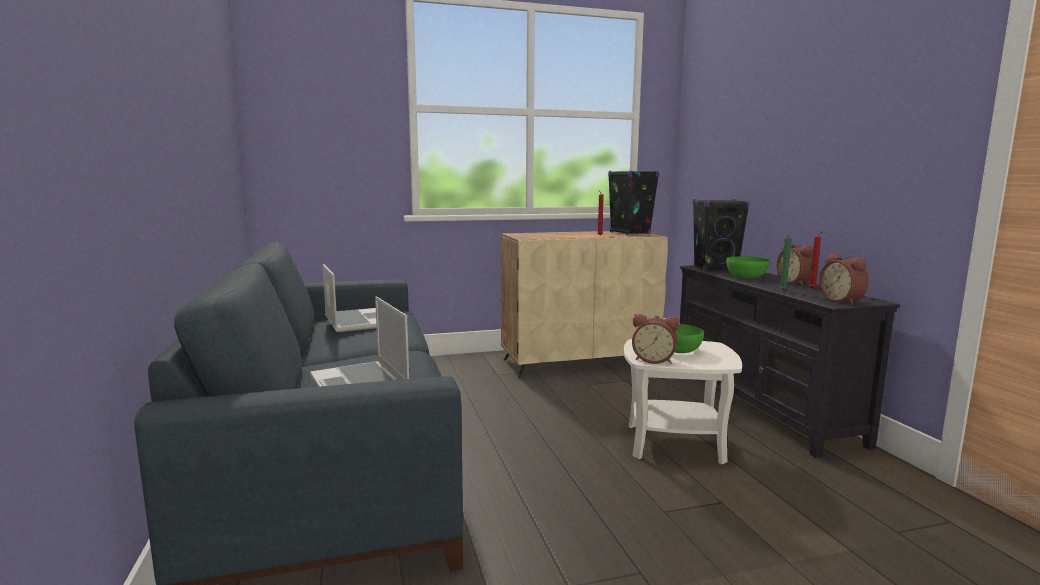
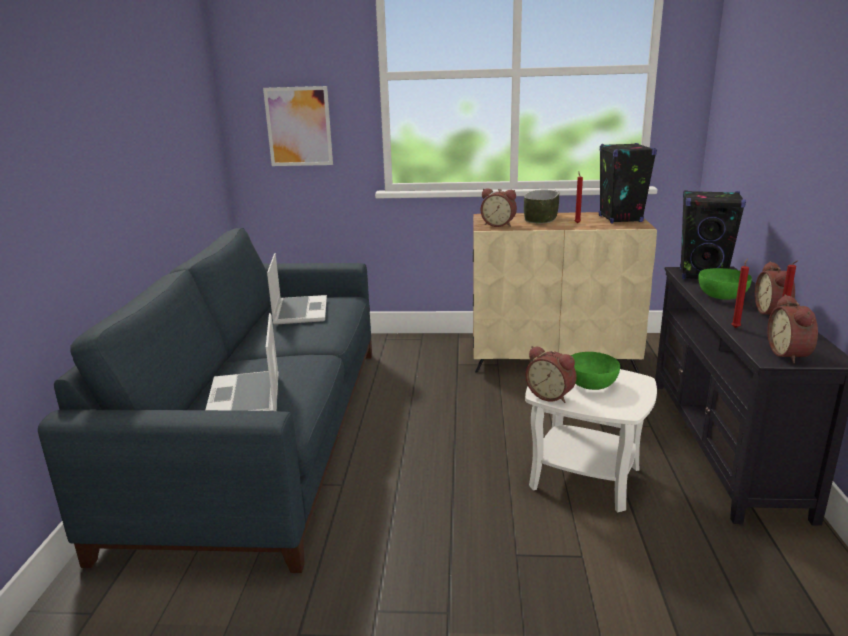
camera: 20 degrees right, 10 degrees up
green candle [780,232,792,291] -> red candle [732,258,749,328]
none -> picture [263,86,333,166]
none -> alarm clock [481,188,517,227]
none -> bowl [524,190,559,223]

